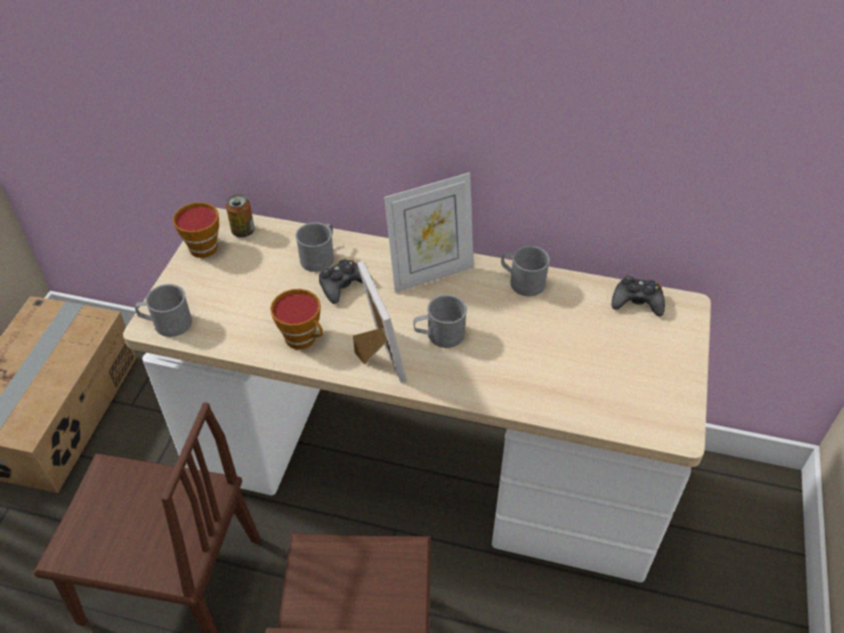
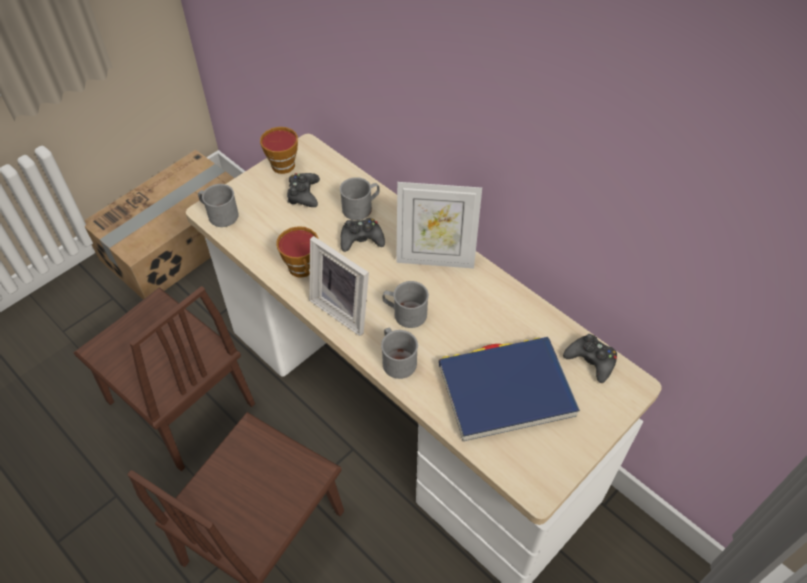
camera: 30 degrees right, 5 degrees up
can [226,194,255,237] -> none
picture frame [353,261,407,383] -> picture frame turned 120 degrees clockwise [309,236,369,336]
grey mug [501,246,550,296] -> grey mug moved to [381,328,418,379]
none -> black game controller [287,173,320,207]
none -> blue book [439,337,580,441]

